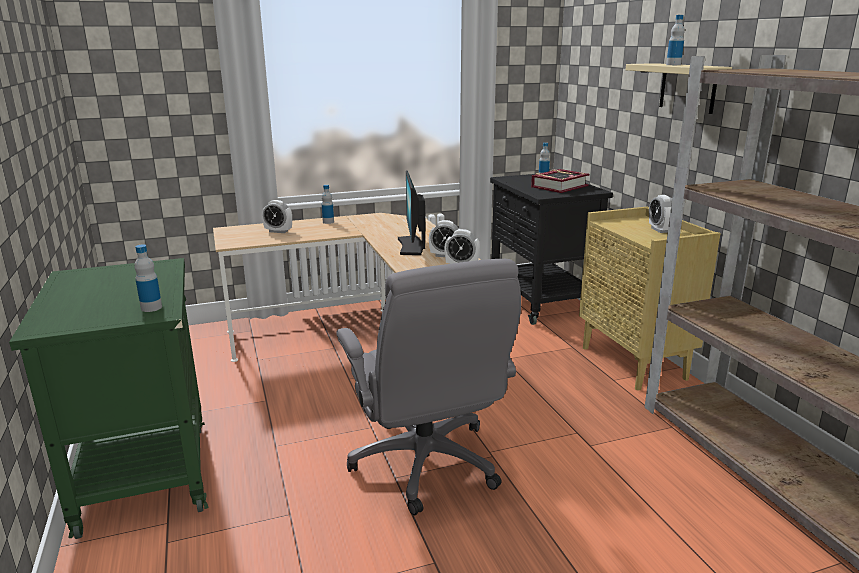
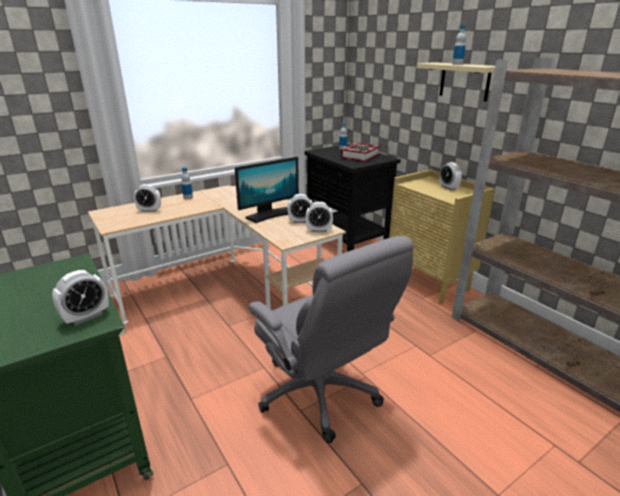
camera: 15 degrees left, 5 degrees up
bottle [134,244,162,312] -> alarm clock [52,270,109,326]
monitor [398,170,425,255] -> monitor turned 105 degrees counterclockwise [235,157,299,223]

